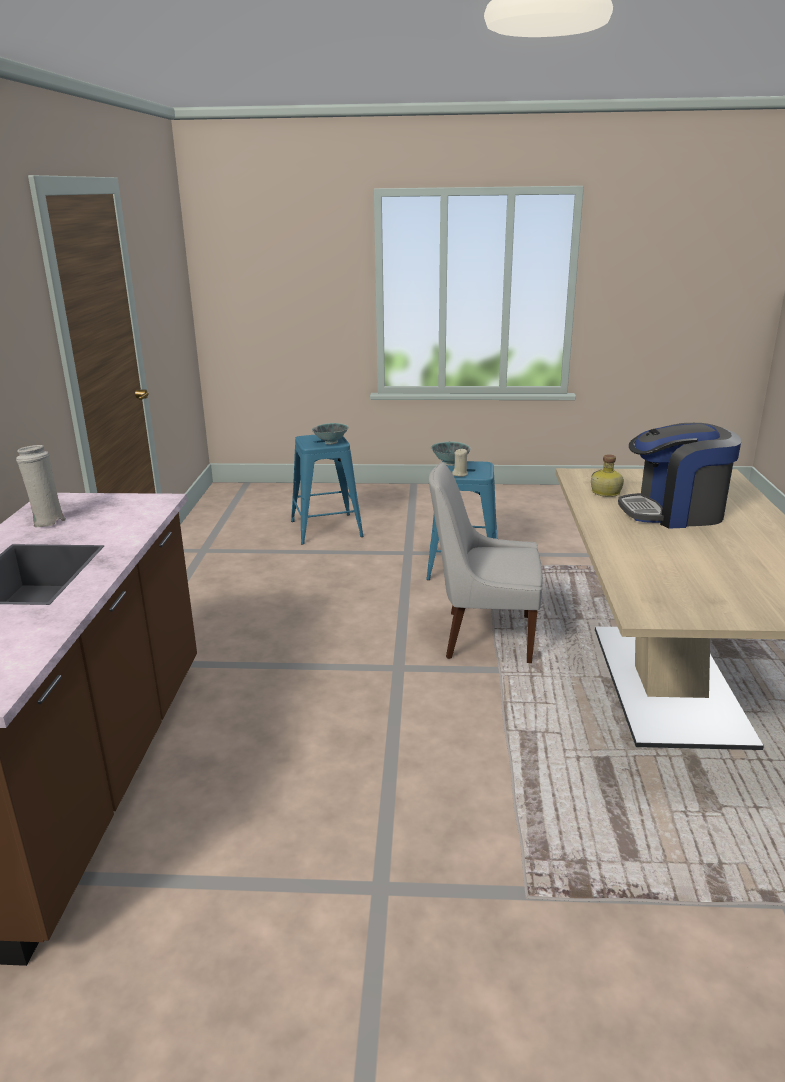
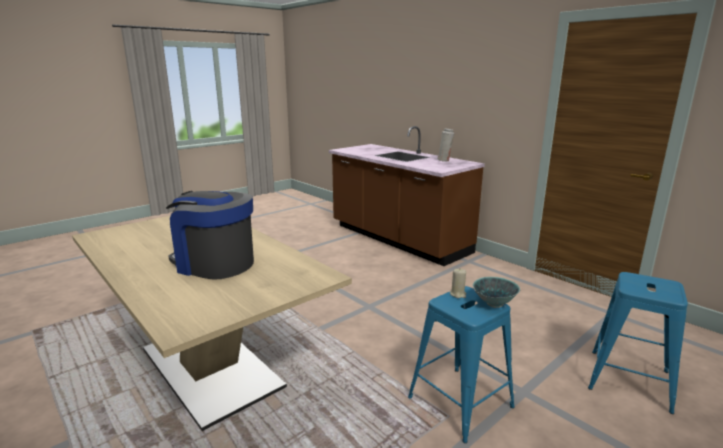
camera: 135 degrees right, 5 degrees down
bowl [312,423,349,445] -> none
white chair [429,462,543,663] -> none
bottle [591,454,624,497] -> none
coffee machine [618,423,741,529] -> coffee machine turned 105 degrees counterclockwise [166,191,254,280]

